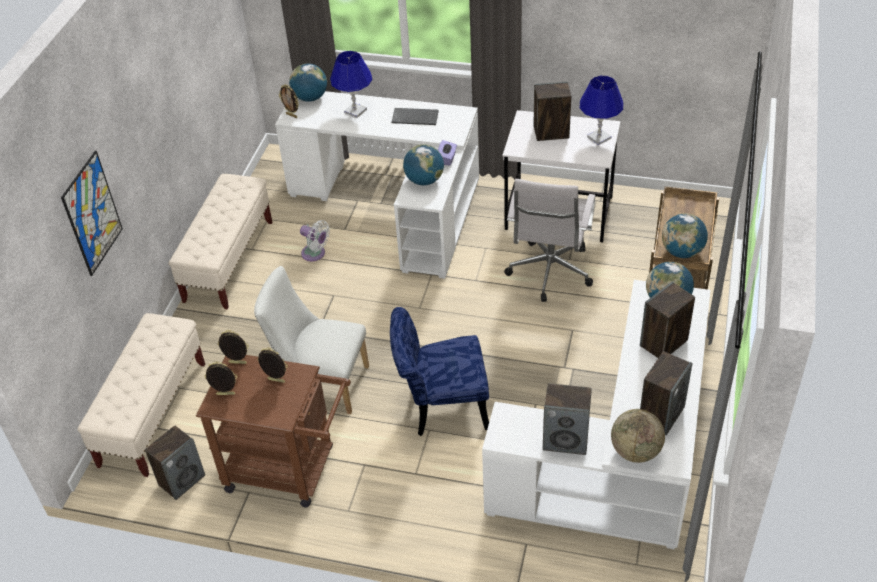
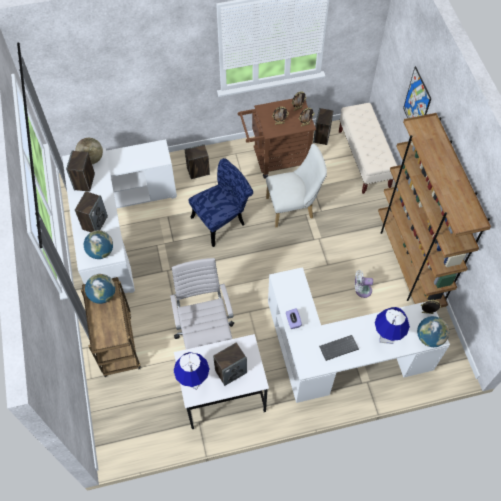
camera: 150 degrees right, 15 degrees up
beige bench [169,174,272,309] -> brown bookcase [378,113,491,307]
globe [403,144,444,186] -> none
speaker [543,383,592,455] -> speaker moved to [185,144,210,179]

